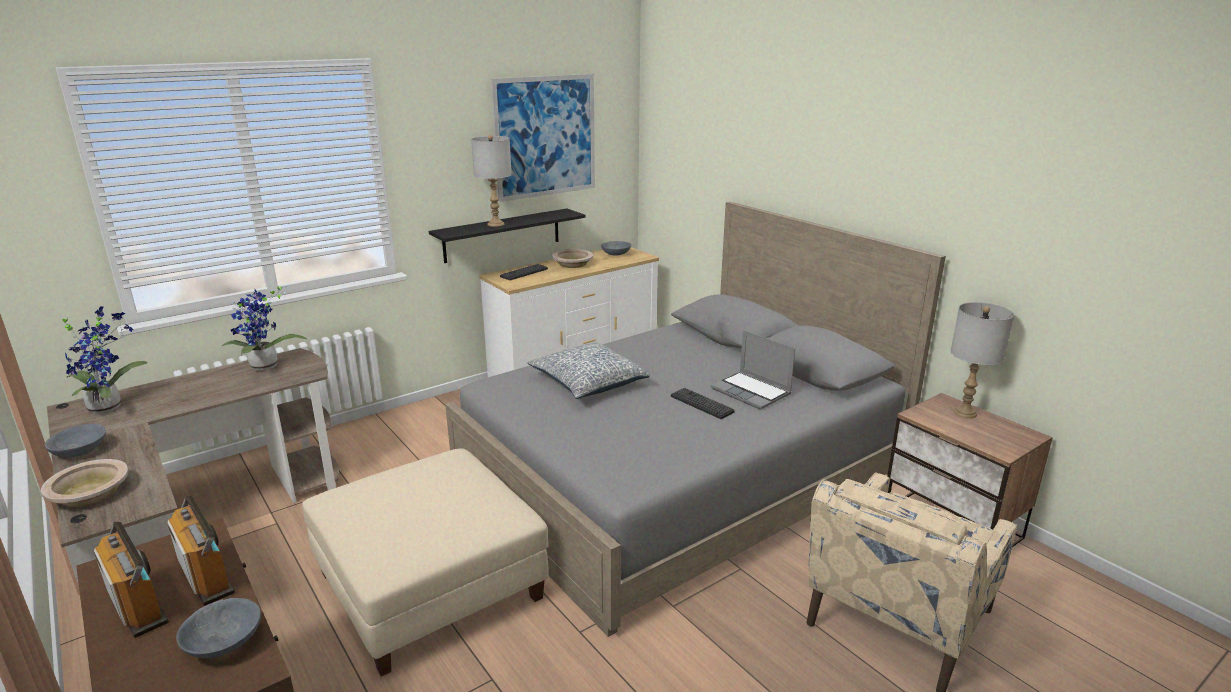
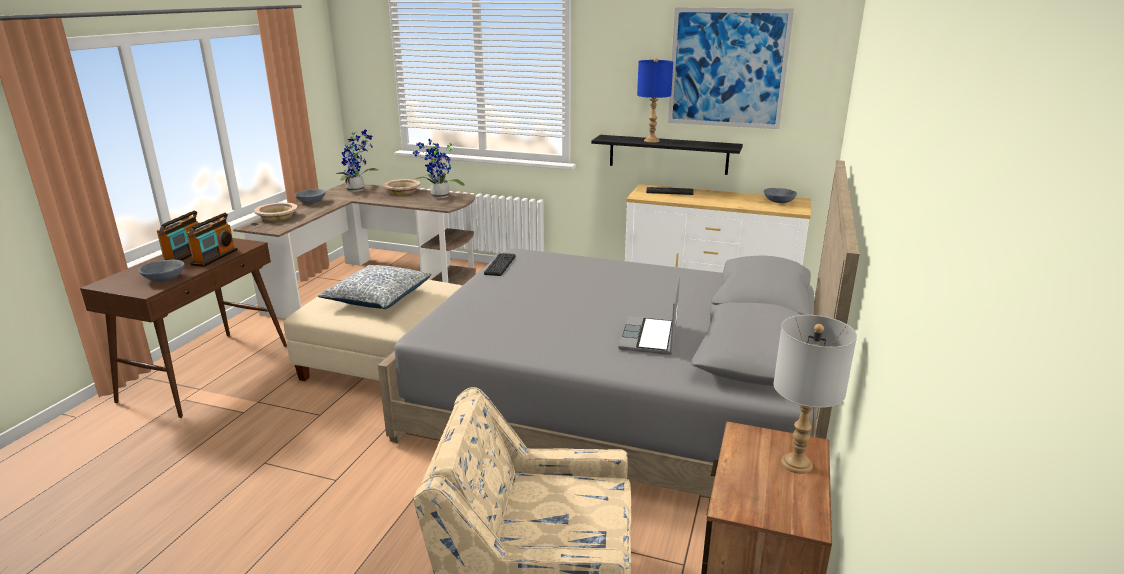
camera: 55 degrees right, 0 degrees up
grey table lamp [471,135,512,227] -> blue table lamp [637,58,673,143]
pillow [527,342,650,399] -> pillow moved to [318,265,431,309]
beige bowl [552,249,593,268] -> beige bowl moved to [383,179,420,195]
keyboard [671,388,735,419] -> keyboard moved to [484,253,516,276]

